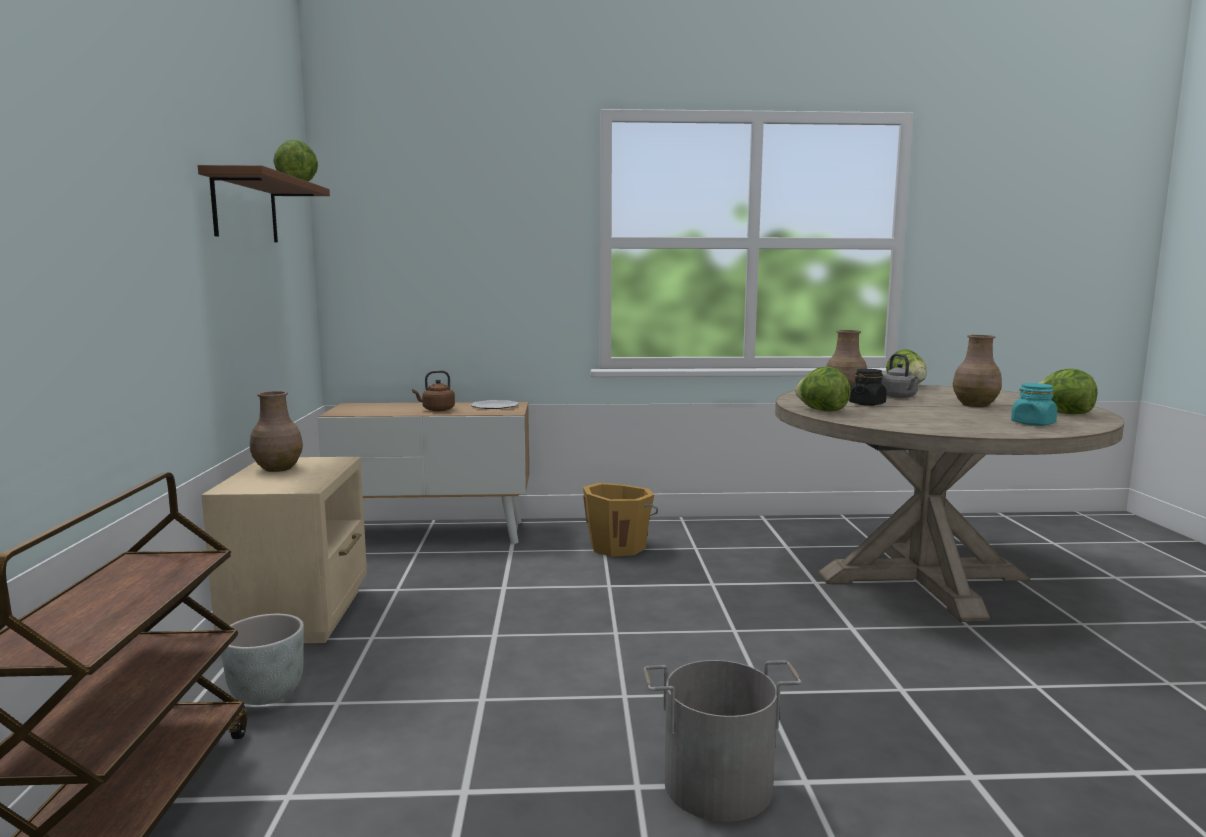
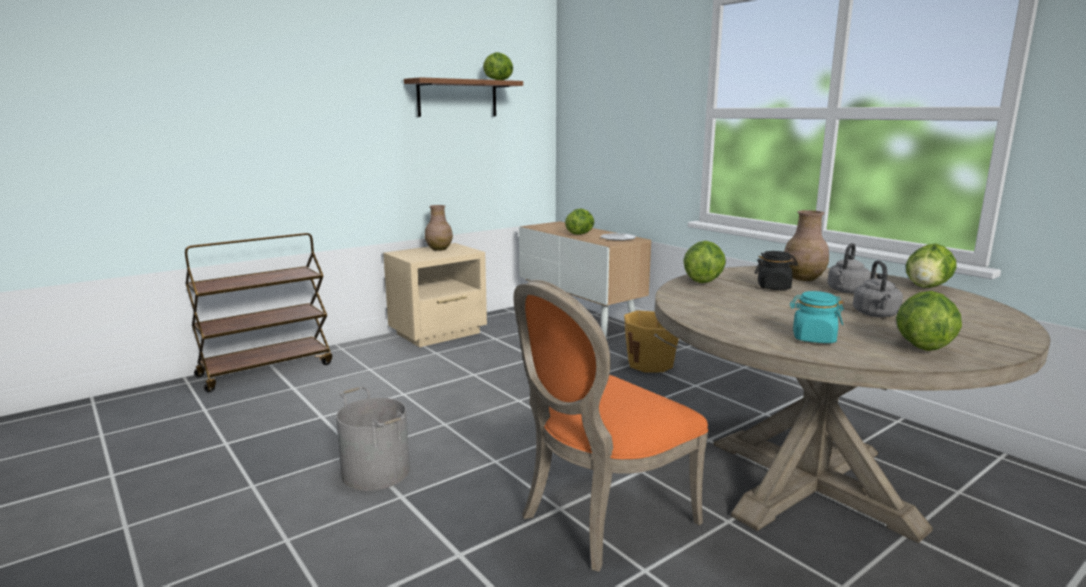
camera: 55 degrees right, 5 degrees up
grey planter [221,614,304,705] -> none
brown kettle [412,370,455,411] -> lettuce [565,208,594,235]
brown vase [953,335,1002,407] -> grey kettle [853,260,903,317]
none -> orange chair [514,280,709,572]

